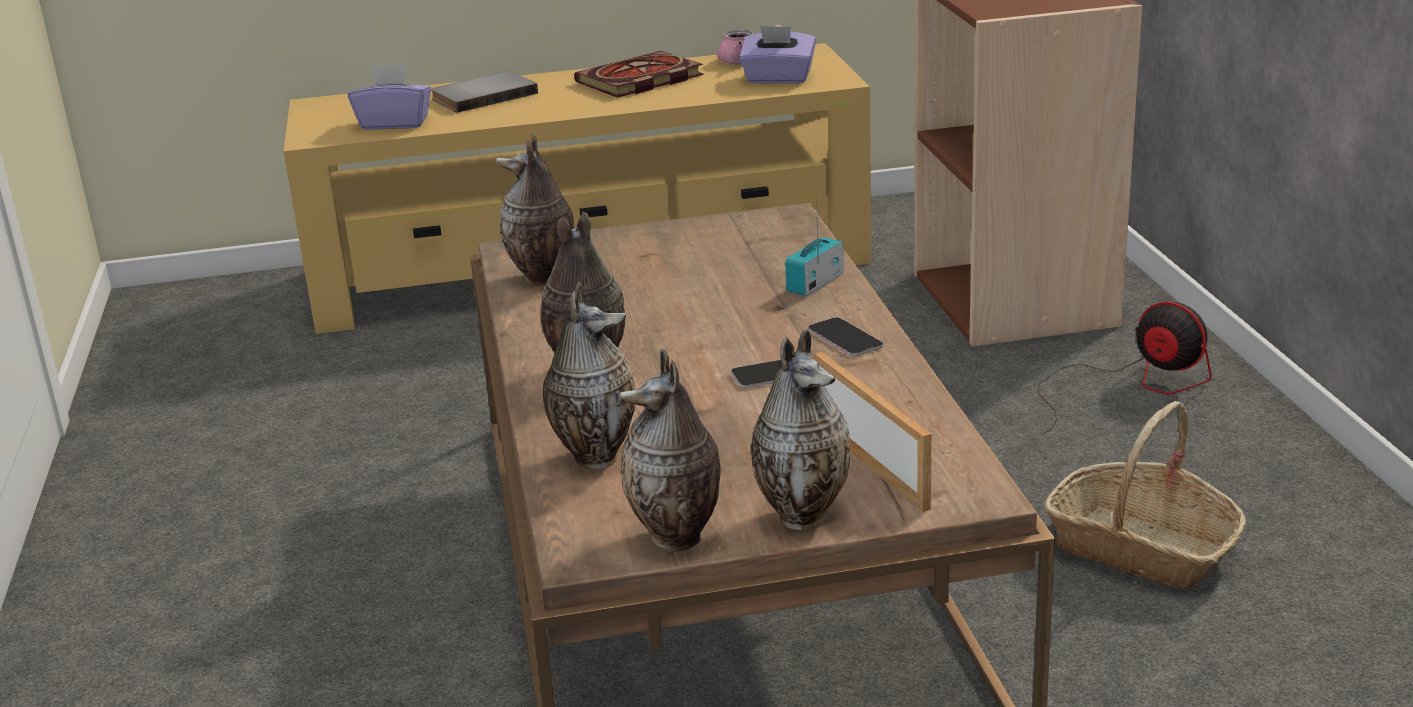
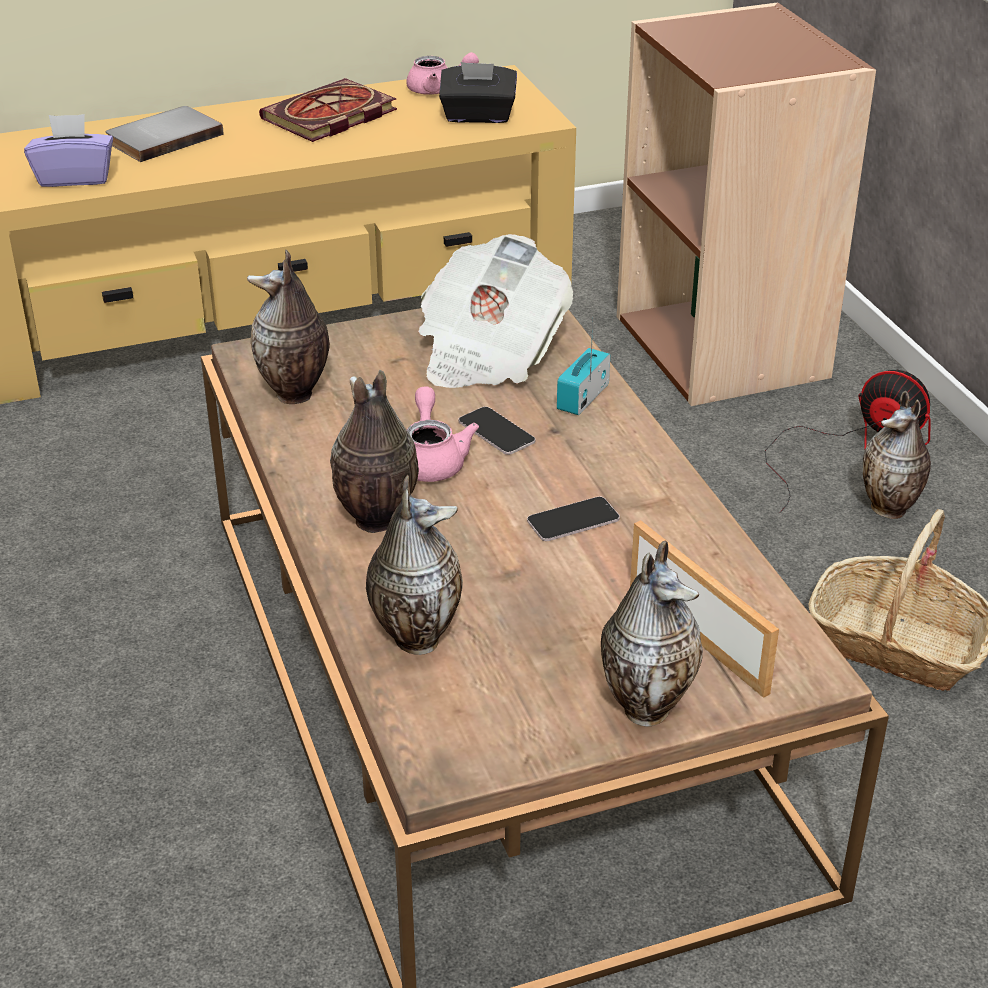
camera: 10 degrees left, 10 degrees up
vase [619,349,721,551] -> vase moved to [862,391,931,519]
purple tissue box [739,26,816,84] -> black tissue box [439,62,517,123]
phone [808,317,884,357] -> phone moved to [458,407,535,455]
none -> pink teapot [407,387,479,482]
none -> newspaper [418,234,573,388]

